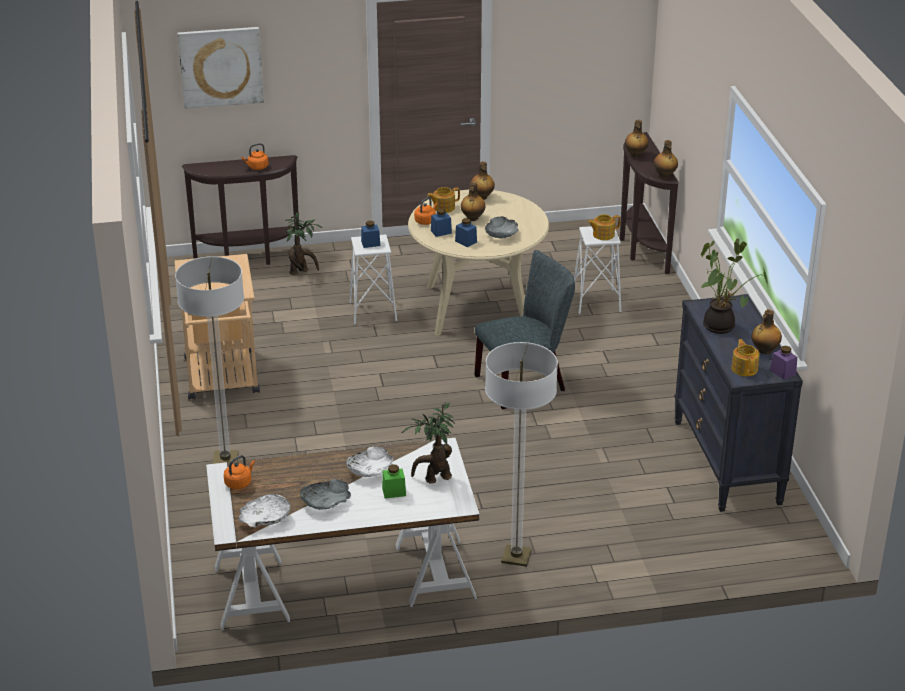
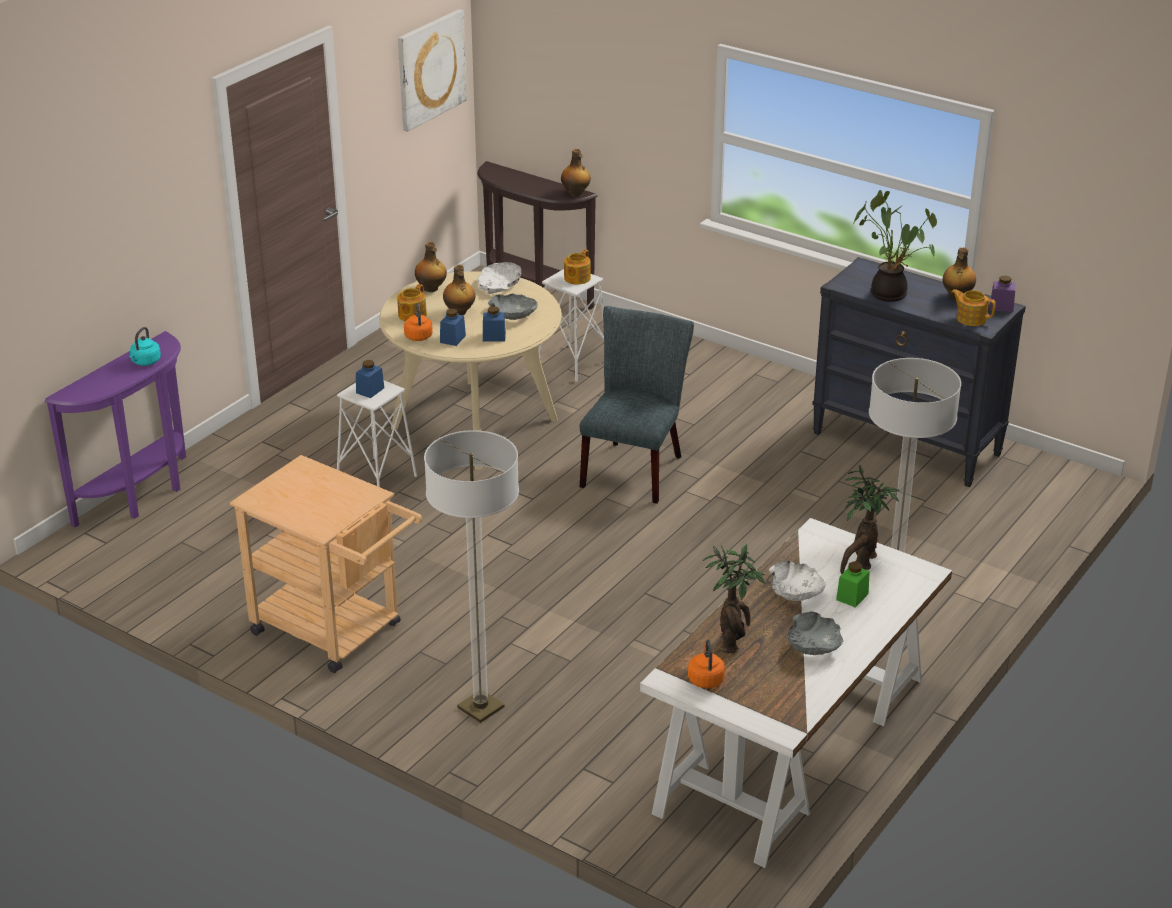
camera: 45 degrees left, 0 degrees up
picture [177,27,264,109] -> picture moved to [398,9,467,132]
brown console table [182,155,300,265] -> purple console table [44,331,186,527]
white bowl [239,494,290,527] -> white bowl moved to [477,262,521,294]
orange kettle [241,143,268,170] -> turquoise kettle [129,327,161,366]
potted plant [286,212,322,275] -> potted plant moved to [703,544,765,653]
bottle [625,120,649,157] -> none

